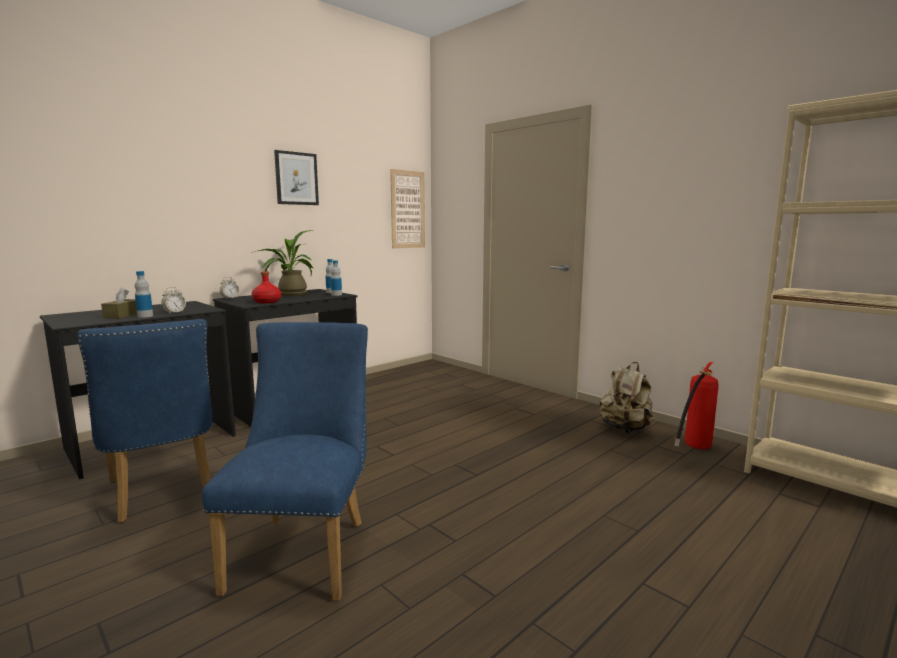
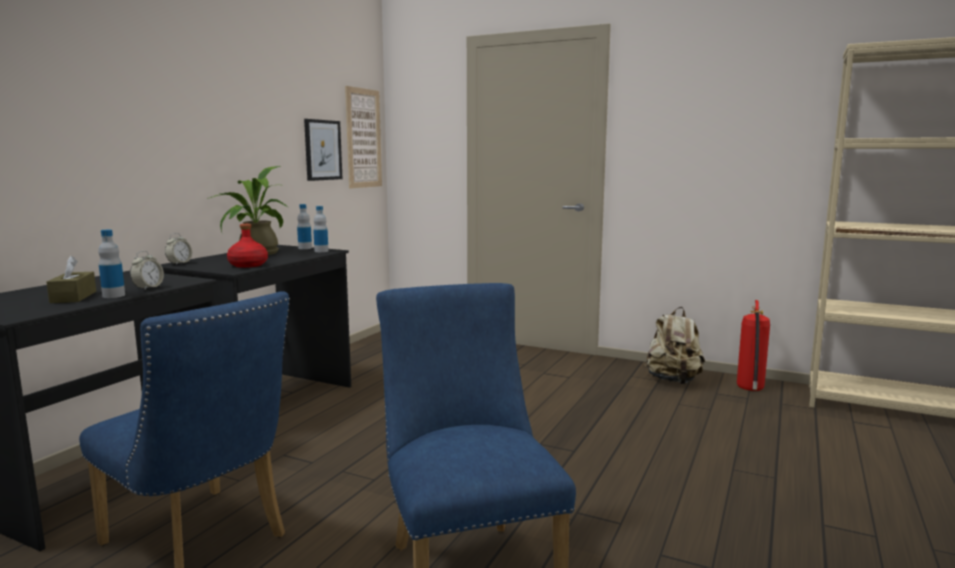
camera: 20 degrees left, 0 degrees up
picture [274,150,319,205] -> picture moved to [304,119,343,181]

